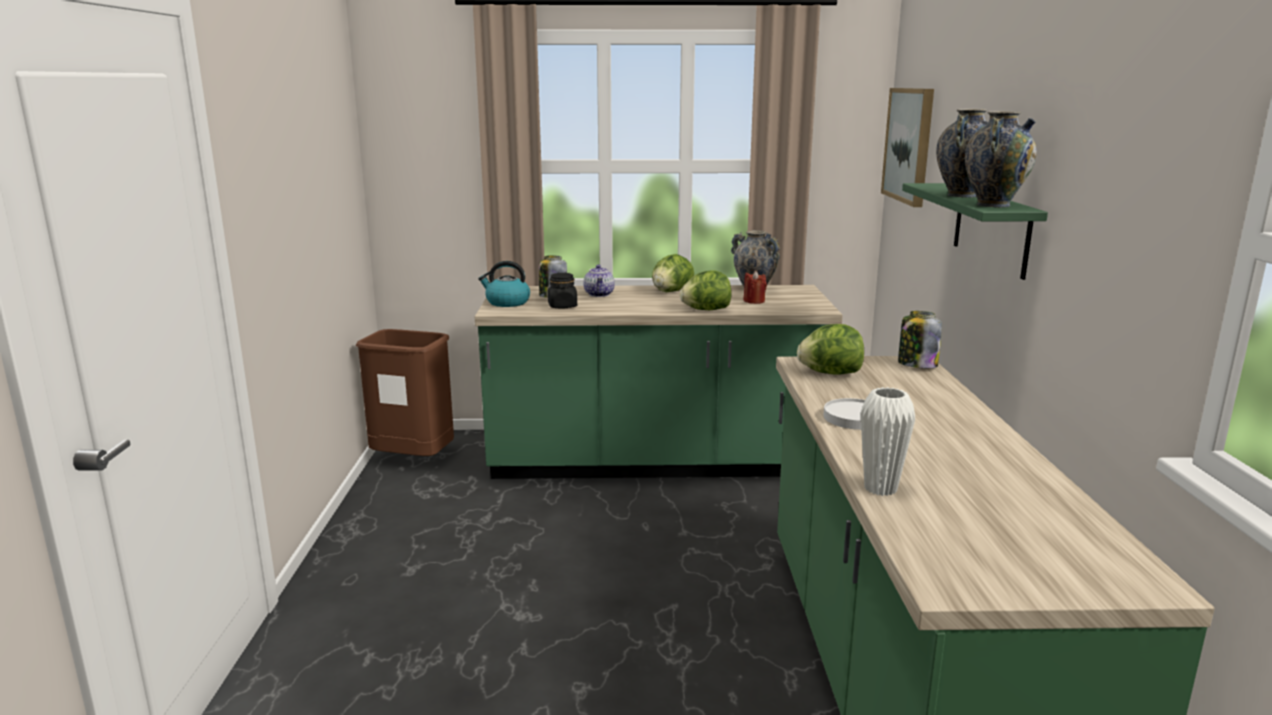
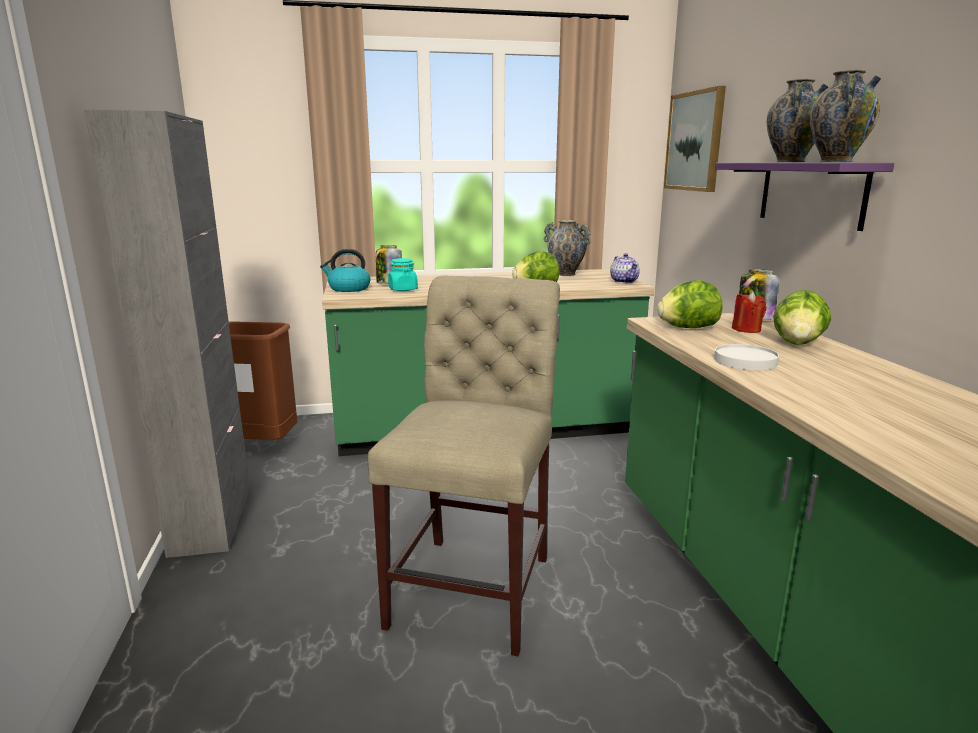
camera: 10 degrees left, 0 degrees up
black jar [548,273,577,309] -> turquoise jar [388,258,418,291]
teapot [583,265,615,297] -> teapot moved to [610,253,640,283]
lettuce [652,254,694,292] -> lettuce moved to [773,290,831,345]
red candle [743,271,767,304] -> red candle moved to [732,291,766,333]
white vase [861,387,915,496] -> none
green shelf [902,183,1048,280] -> purple shelf [715,163,894,231]
none -> grey cabinet [84,109,250,558]
none -> beige chair [367,275,560,656]

